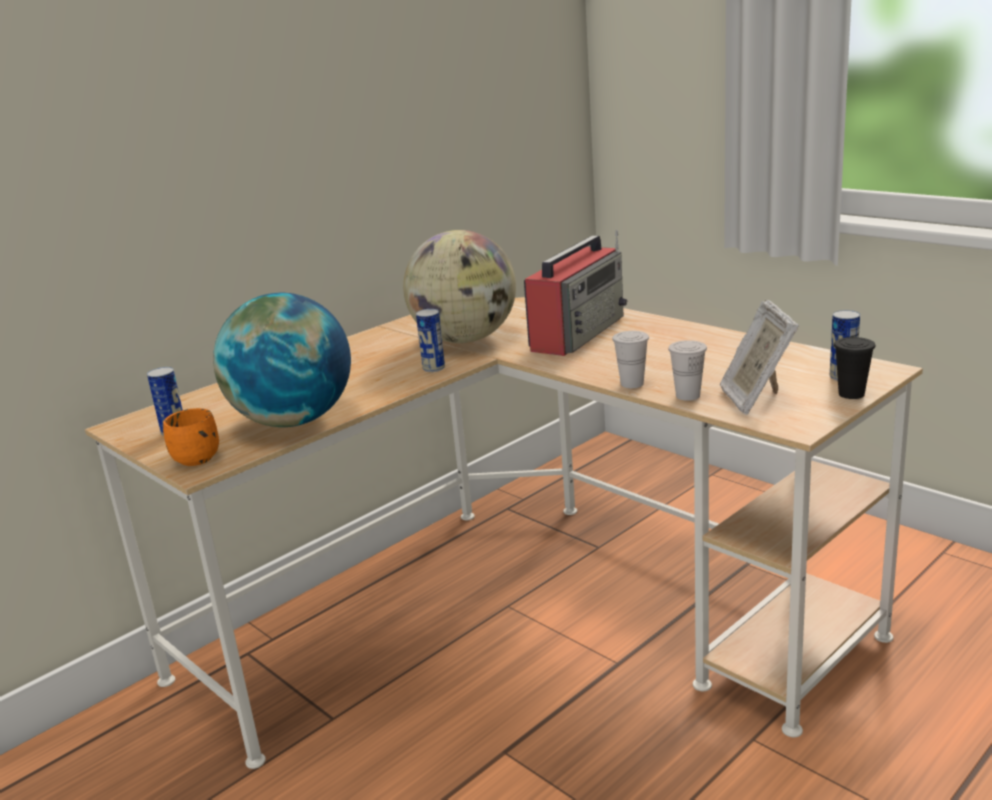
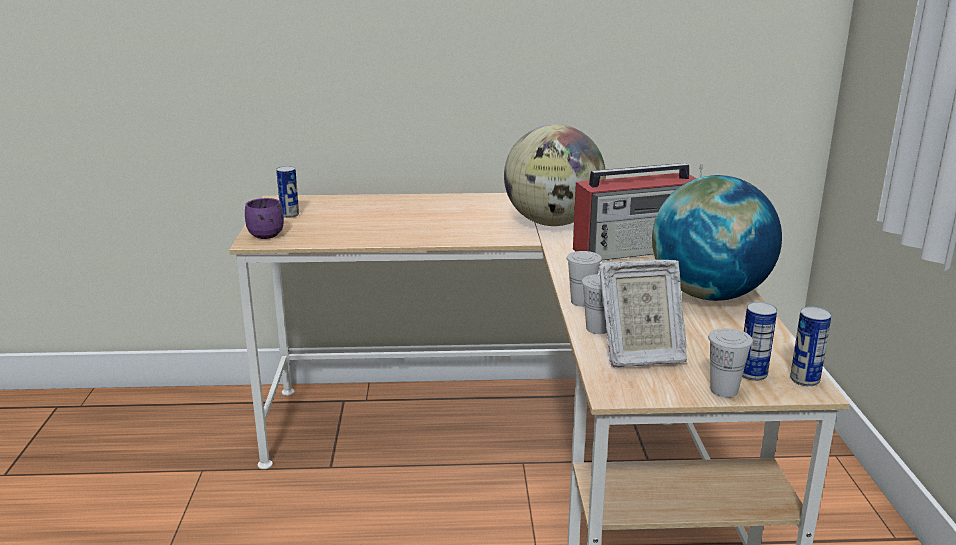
camera: 40 degrees right, 0 degrees up
orange mug [163,408,219,466] -> purple mug [245,198,284,239]
globe [213,293,351,427] -> globe moved to [652,175,782,301]
can [416,309,445,372] -> can moved to [790,307,832,386]
picture frame [720,300,799,415] -> picture frame turned 135 degrees counterclockwise [598,260,687,367]
black cup [834,337,876,399] -> white cup [708,328,753,397]

